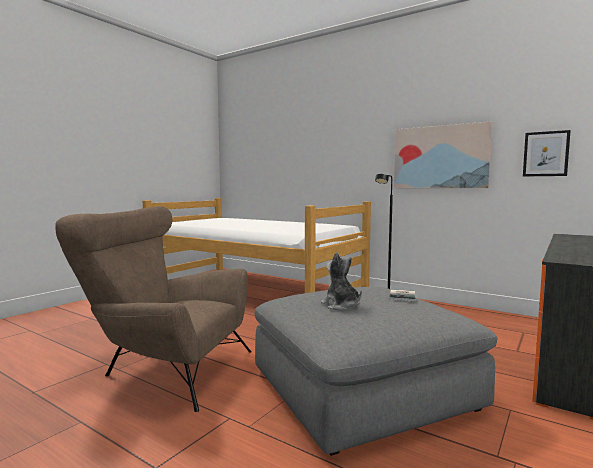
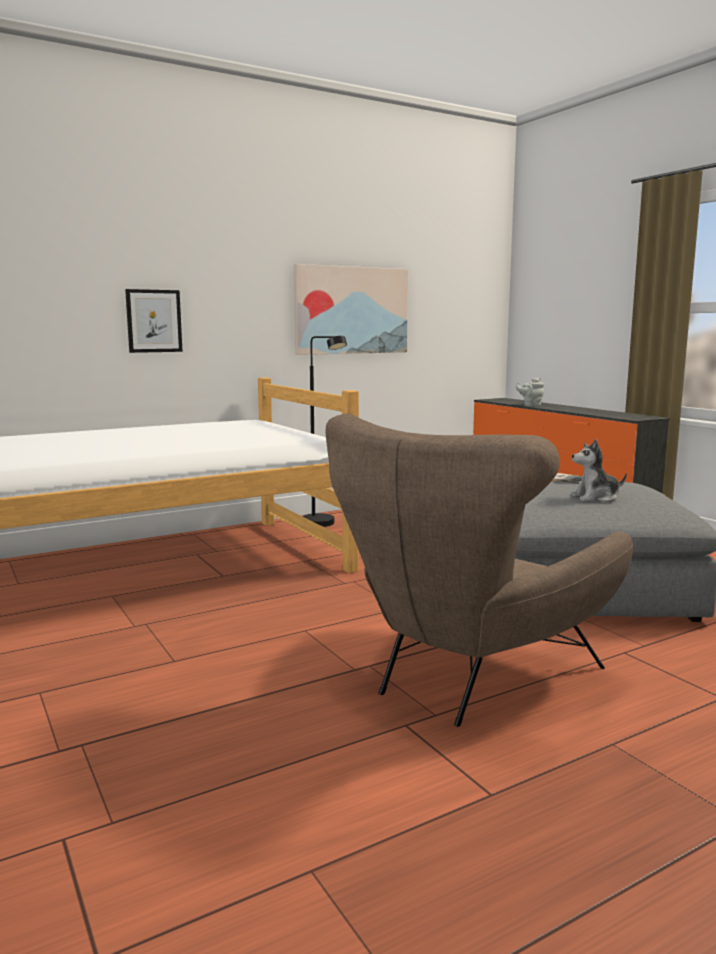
camera: 65 degrees left, 5 degrees up
picture [523,130,571,177] -> picture moved to [125,289,183,353]
none -> grey teapot [516,378,544,406]

